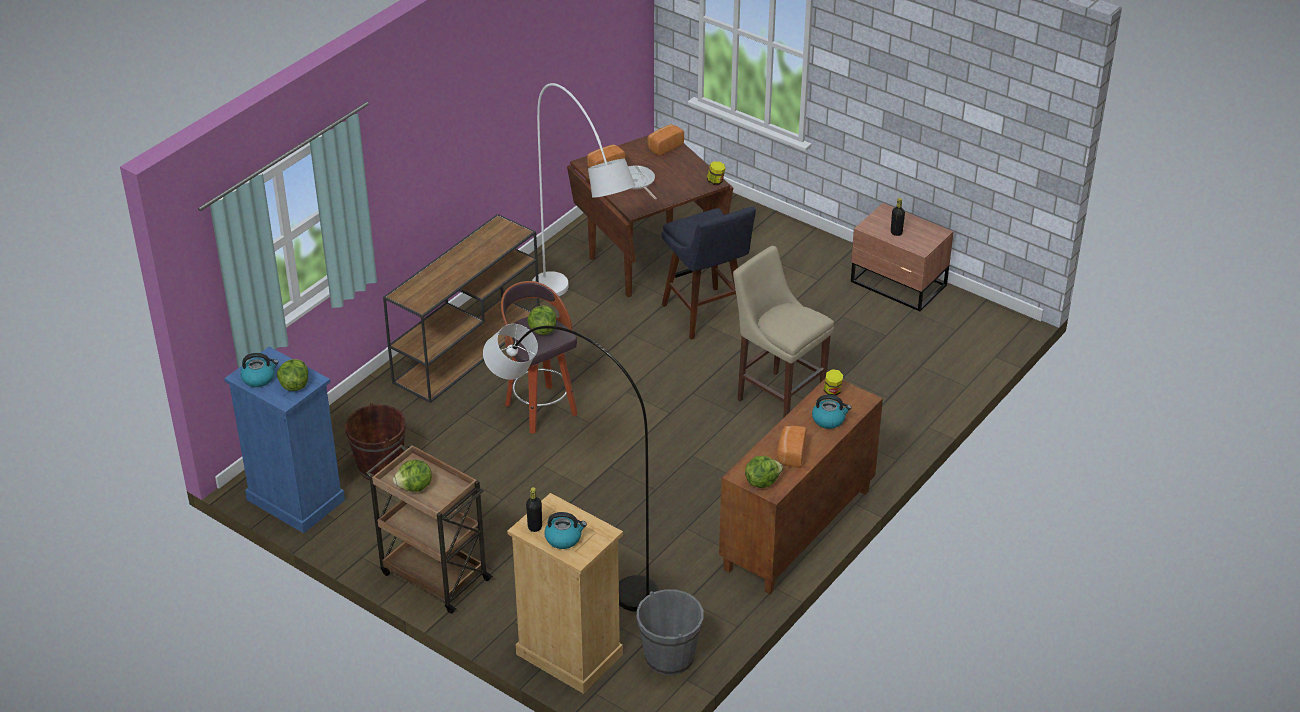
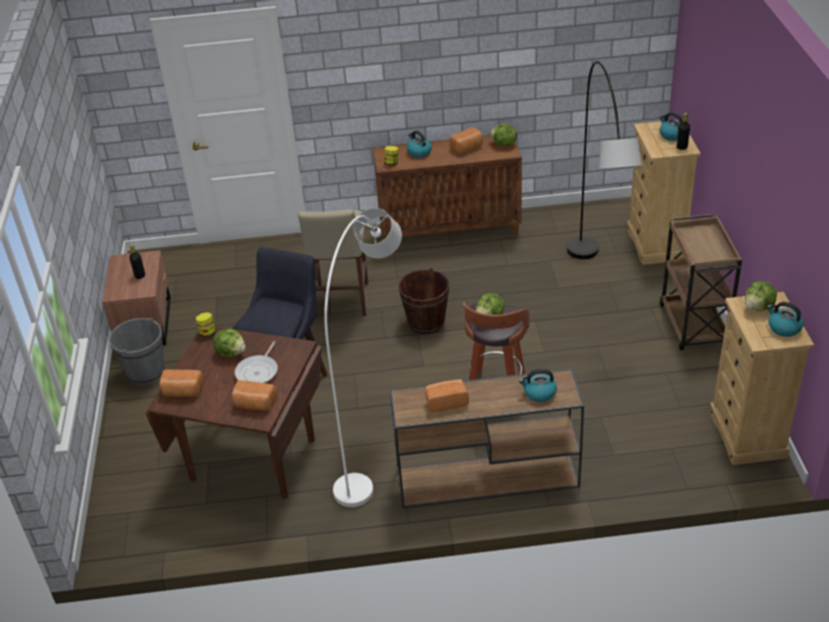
camera: 130 degrees left, 0 degrees up
blue dresser [224,347,345,533] -> beige dresser [709,292,814,465]
brown bucket [345,403,406,480] -> brown bucket moved to [399,268,449,334]
lettuce [393,460,432,492] -> lettuce moved to [213,329,246,357]
grey bucket [637,589,704,675] -> grey bucket moved to [109,318,165,385]
none -> bread [425,379,469,412]
none -> kettle [519,369,557,402]

